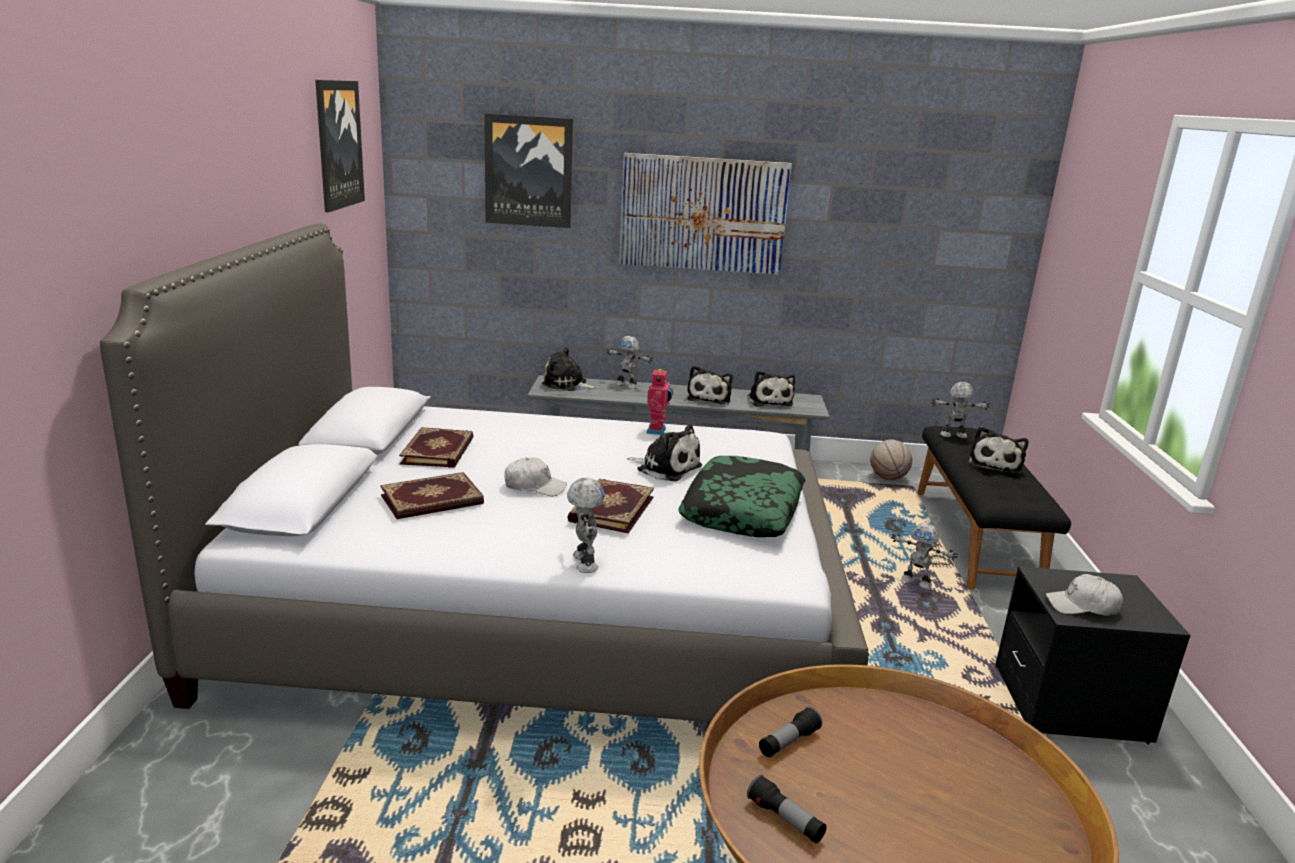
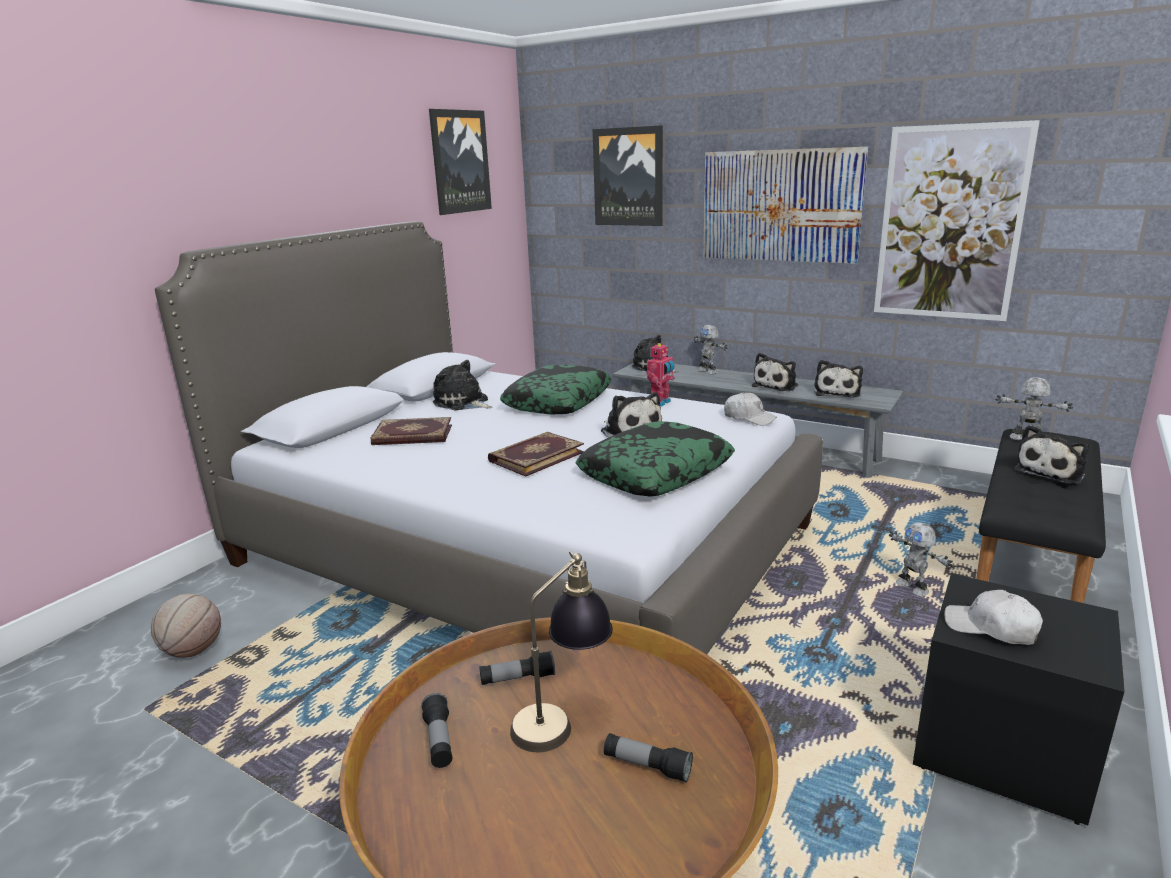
camera: 30 degrees right, 0 degrees up
book [399,427,474,468] -> plush toy [433,360,492,410]
white cap [504,457,567,496] -> white cap moved to [724,392,777,426]
toy robot [567,477,605,573] -> none
basketball [870,439,912,480] -> basketball moved to [151,594,221,658]
none -> pillow [500,365,612,414]
none -> table lamp [510,551,613,752]
none -> flashlight [604,733,693,783]
none -> picture [874,120,1040,321]

